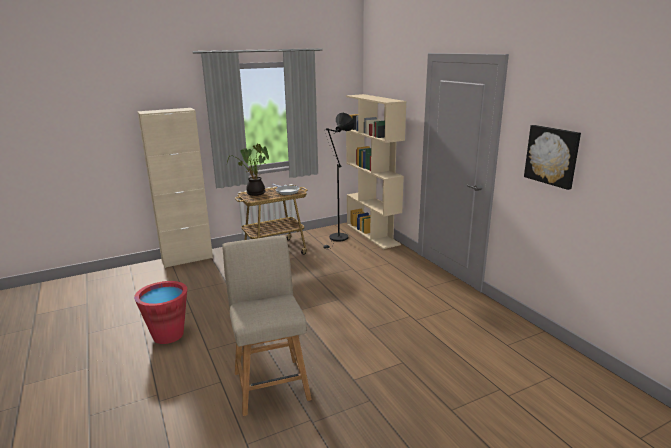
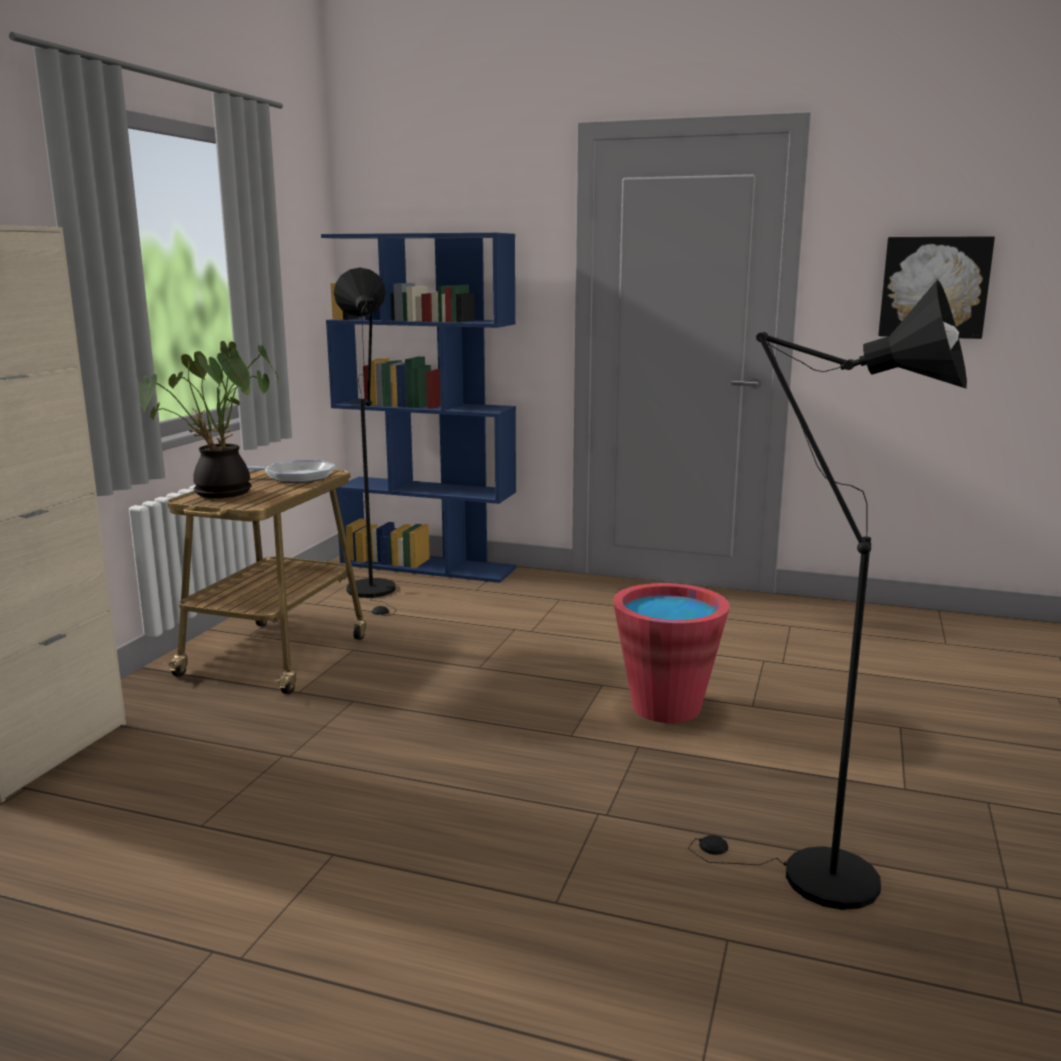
camera: 45 degrees left, 5 degrees down
red bucket [134,281,187,344] -> red bucket moved to [613,583,730,723]
beige chair [222,235,312,416] -> black floor lamp [688,280,967,910]
beige bookcase [346,94,406,249] -> blue bookcase [321,233,517,583]

